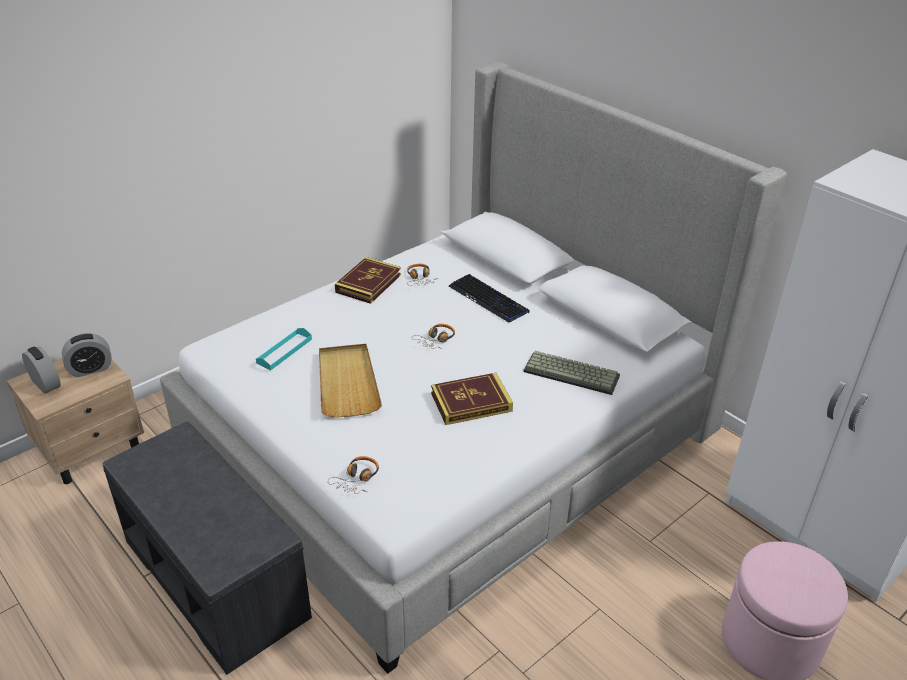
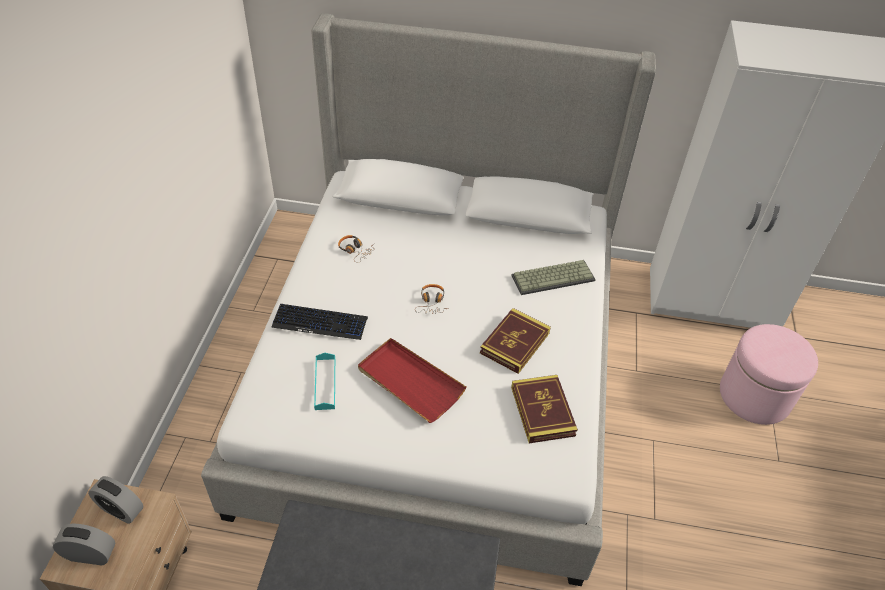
camera: 40 degrees left, 10 degrees up
alarm clock [62,333,112,377] -> alarm clock turned 90 degrees clockwise [88,476,143,524]
beige tray [319,344,382,418] -> red tray [358,338,466,423]
headphones [328,456,379,494] -> none
book [335,257,401,304] -> book moved to [511,375,578,443]
keyboard [449,274,529,322] -> keyboard moved to [271,304,368,340]

